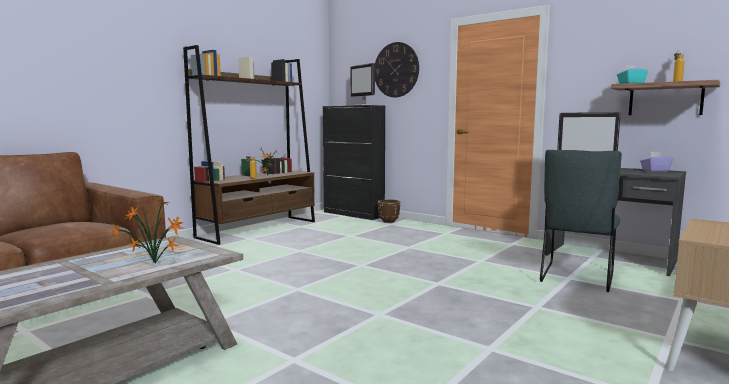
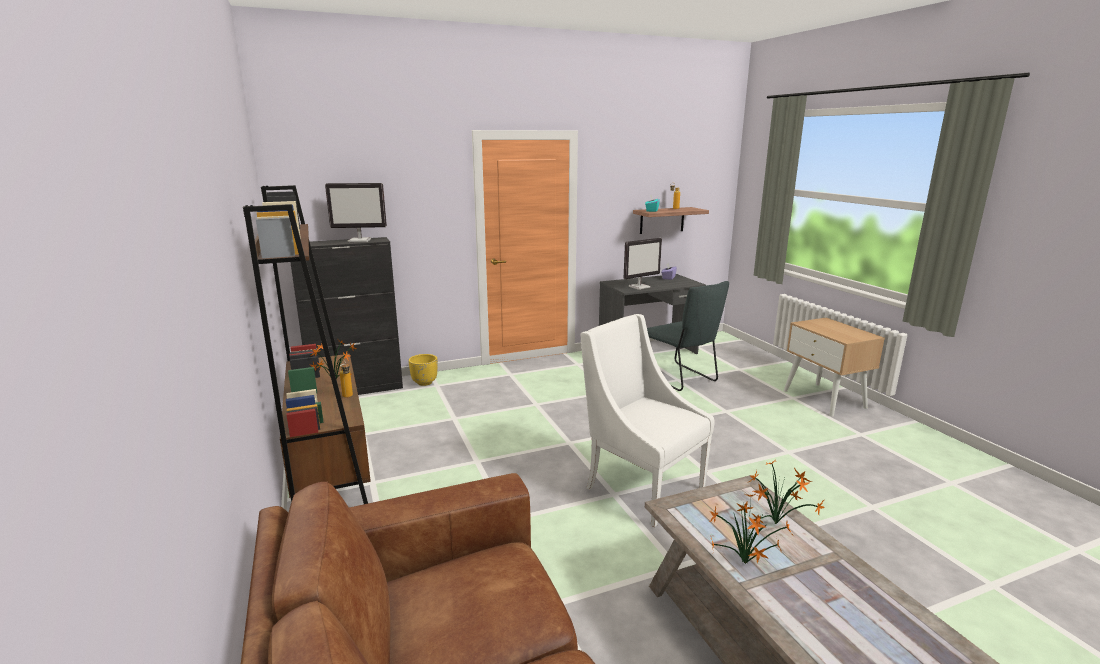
camera: 60 degrees left, 10 degrees up
wall clock [375,42,419,97] -> none
brown planter [378,199,400,223] -> yellow planter [409,354,438,386]
none -> white armchair [581,314,714,527]
none -> potted plant [709,493,794,564]

